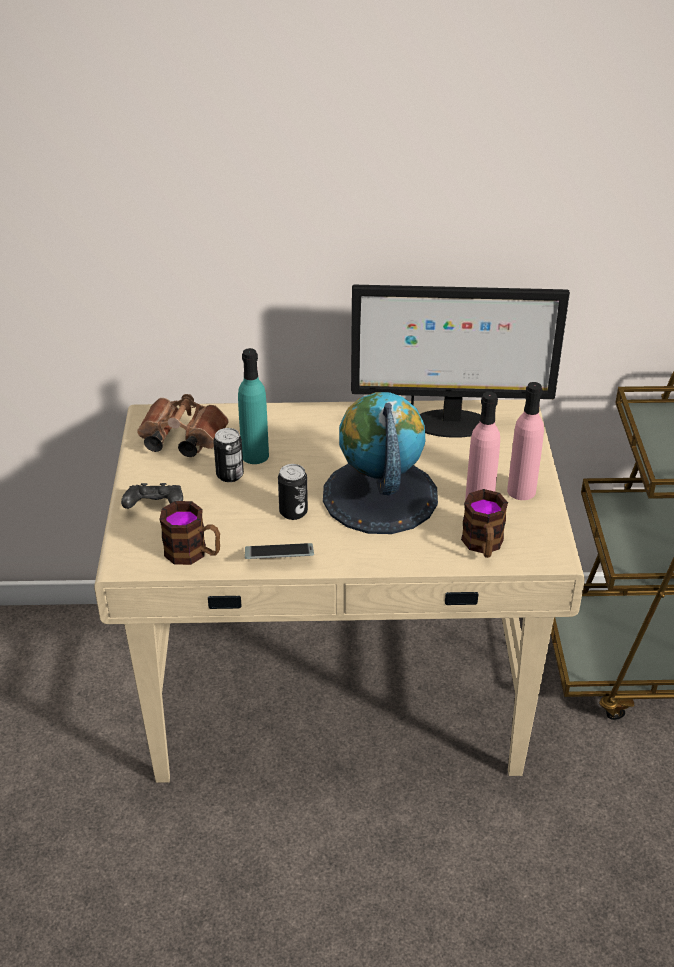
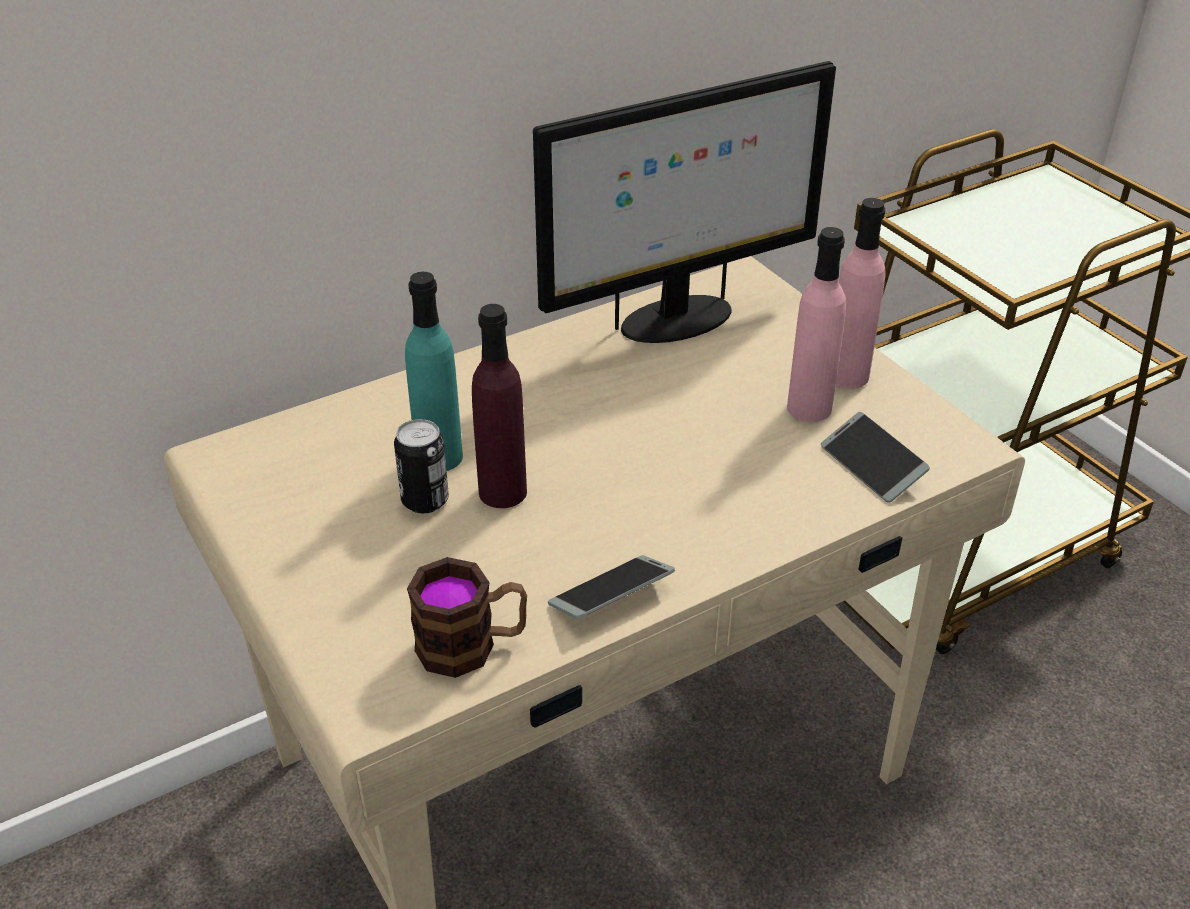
camera: 30 degrees left, 0 degrees up
black game controller [121,483,183,509] -> none
brown binoculars [137,394,229,457] -> none
can [278,464,308,520] -> none
globe [323,392,438,534] -> none
mug [461,489,508,558] -> phone [821,412,930,503]
none -> purple bottle [472,304,527,508]

